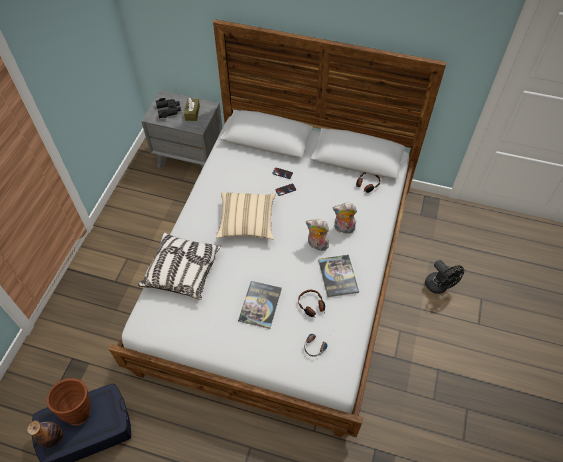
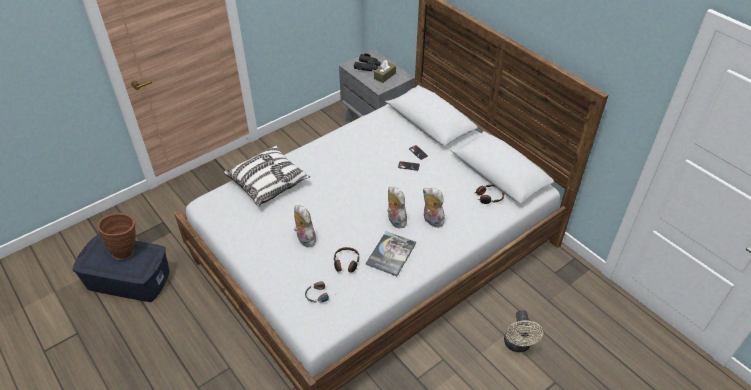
camera: 35 degrees right, 10 degrees down
bottle [27,421,63,448] -> none
beige pillow [216,192,275,239] -> none
book [238,281,282,329] -> plush toy [294,205,316,247]
black fan [425,260,464,294] -> beige fan [504,310,543,352]

